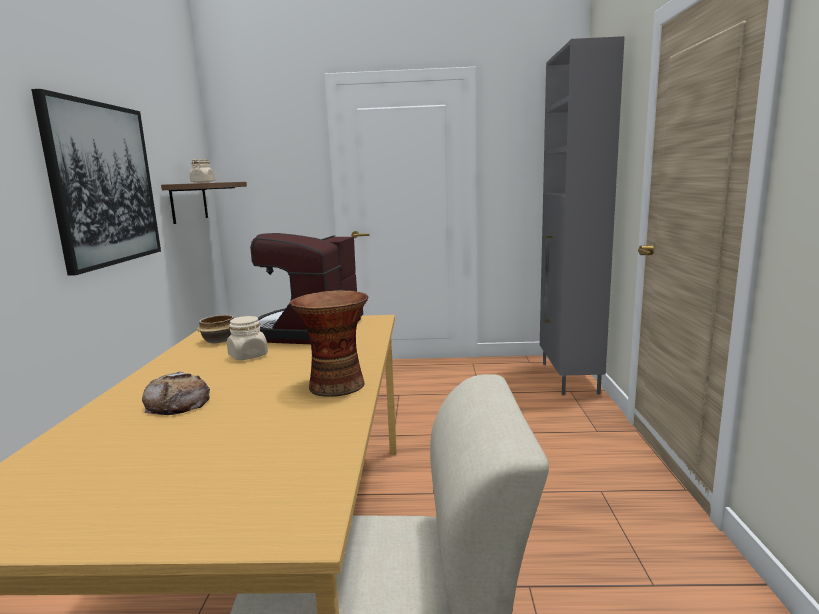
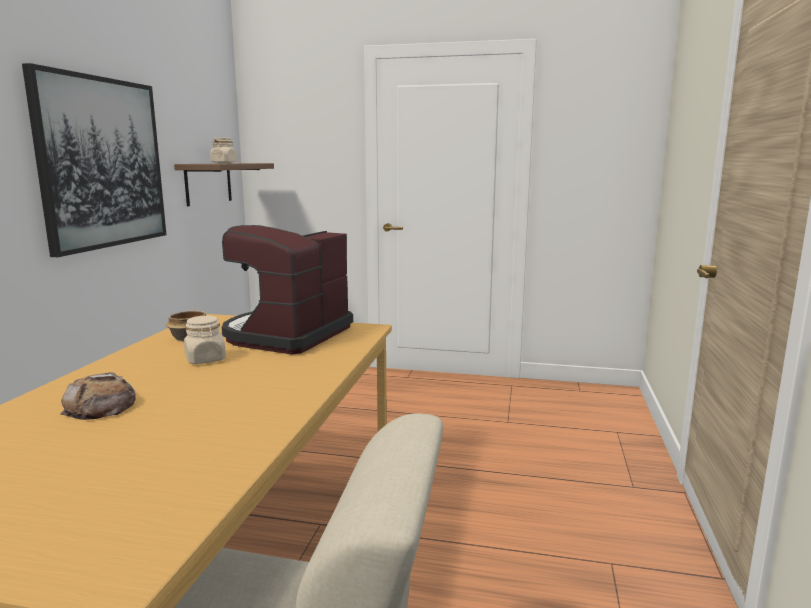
camera: 10 degrees right, 0 degrees up
vase [290,290,368,397] -> none
grey cabinet [540,36,625,395] -> none

